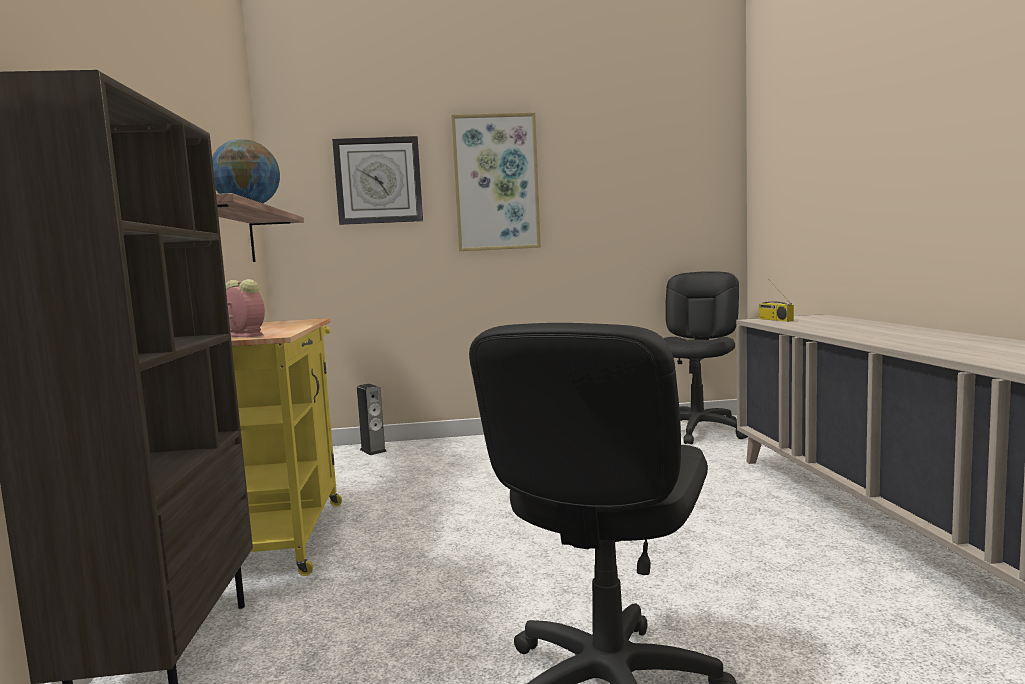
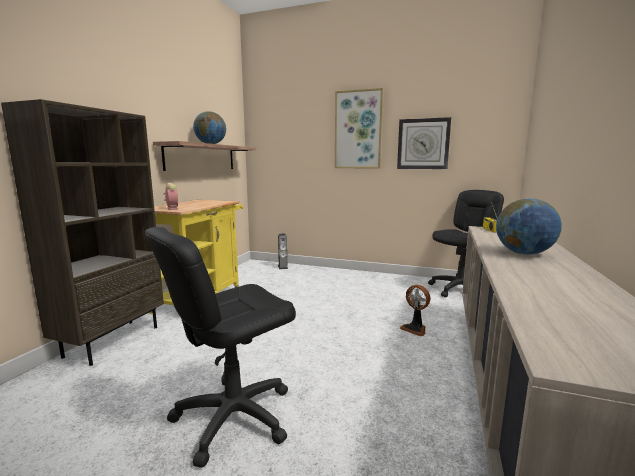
camera: 25 degrees right, 5 degrees up
wall clock [332,136,423,225] -> wall clock moved to [397,117,451,169]
none -> fan [400,285,430,336]
none -> globe [496,198,562,255]

